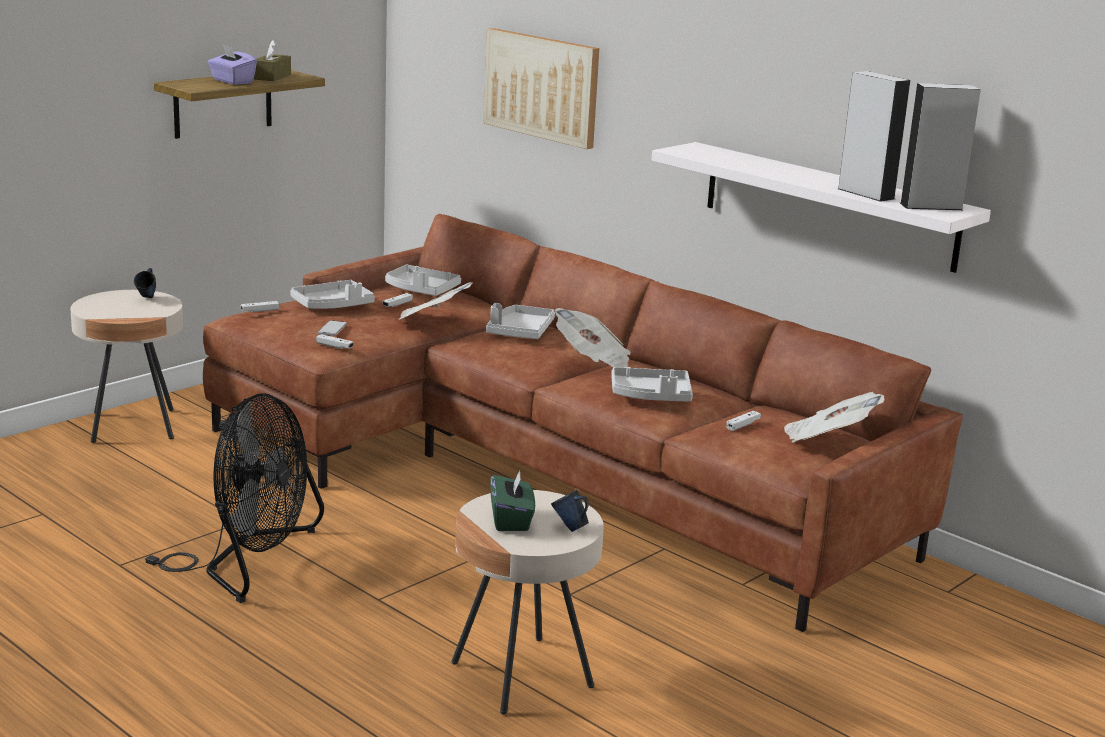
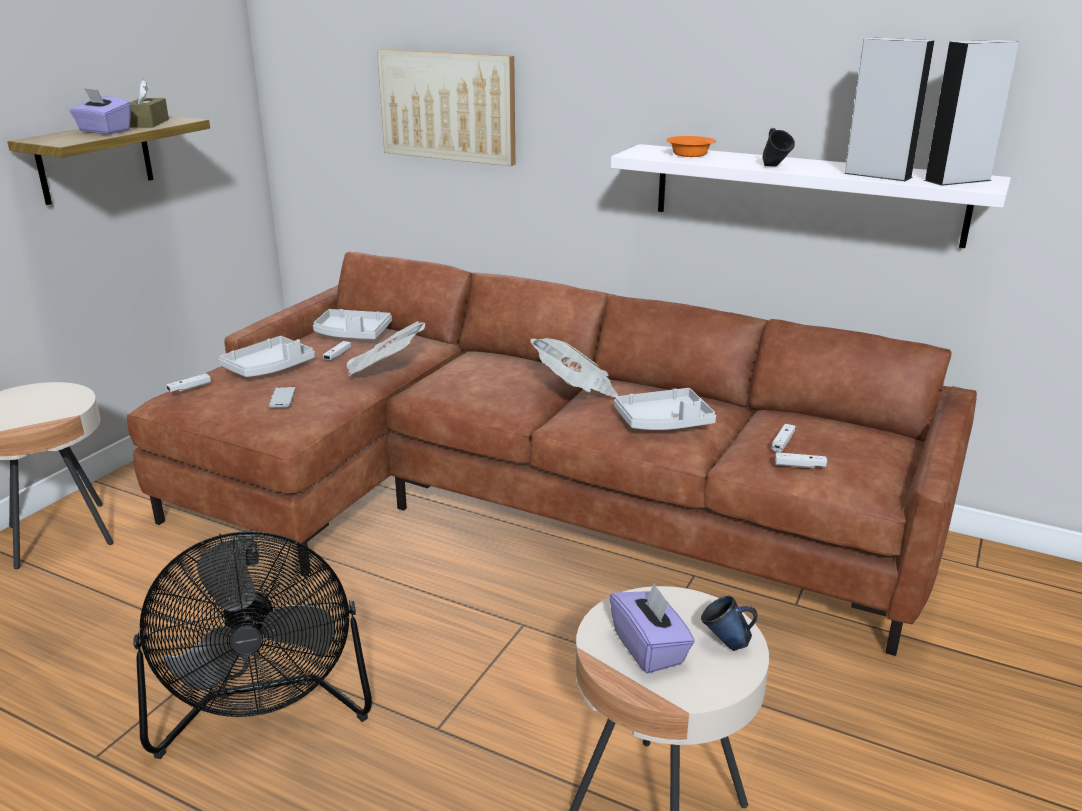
camera: 15 degrees left, 5 degrees up
blue mug [134,268,156,298] -> blue mug moved to [762,128,795,167]
black fan [146,393,324,603] -> black fan turned 75 degrees clockwise [133,530,372,759]
white game controller [316,334,354,349] -> white game controller moved to [775,452,827,468]
grey tray [486,303,555,339] -> none
green tissue box [490,468,535,531] -> purple tissue box [610,583,695,674]
newspaper [784,392,884,442] -> none
none -> orange bowl [666,136,716,157]

